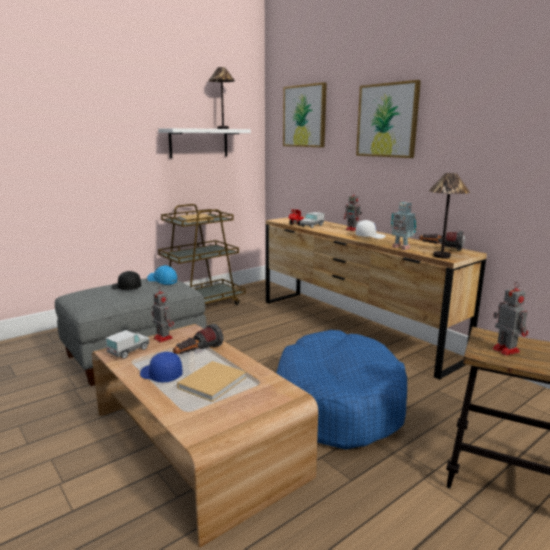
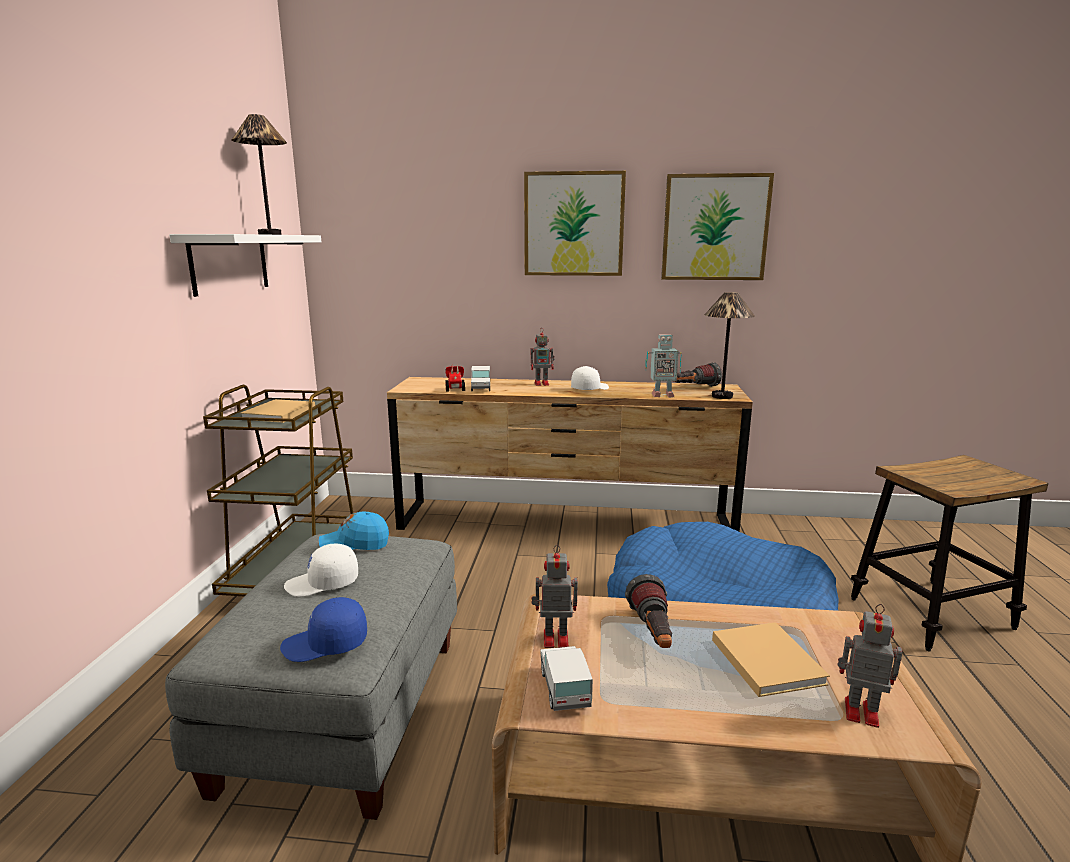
camera: 45 degrees left, 0 degrees up
black cap [111,271,141,290] -> white cap [284,544,358,597]
blue cap [140,352,183,382] -> blue cap moved to [280,597,367,662]
picture [283,82,327,147] -> picture moved to [661,173,774,280]
toy robot [492,282,528,356] -> toy robot moved to [837,604,902,728]

